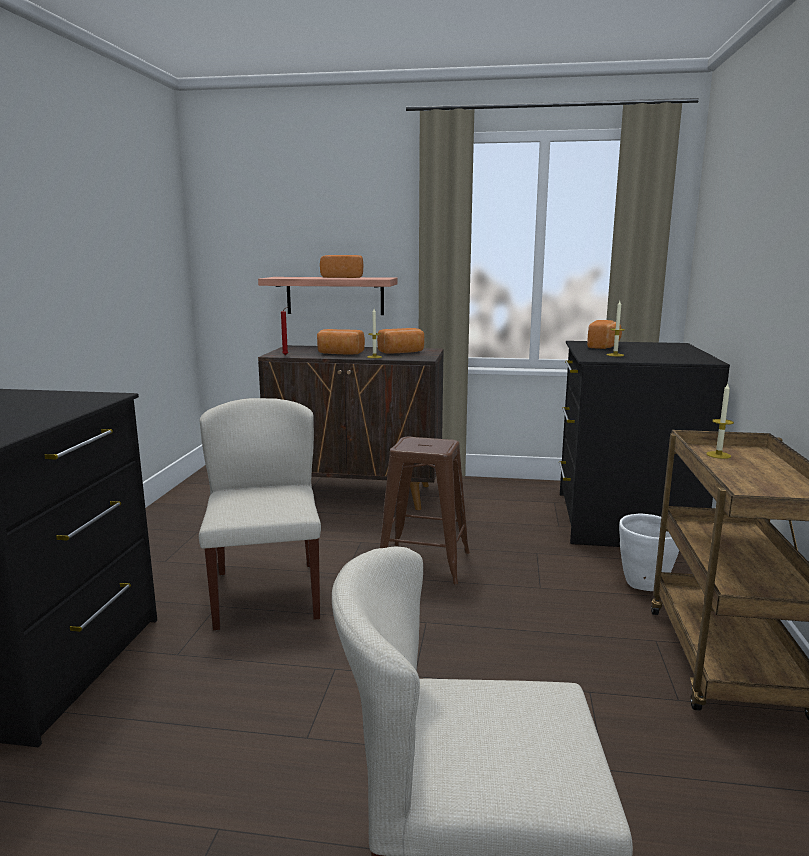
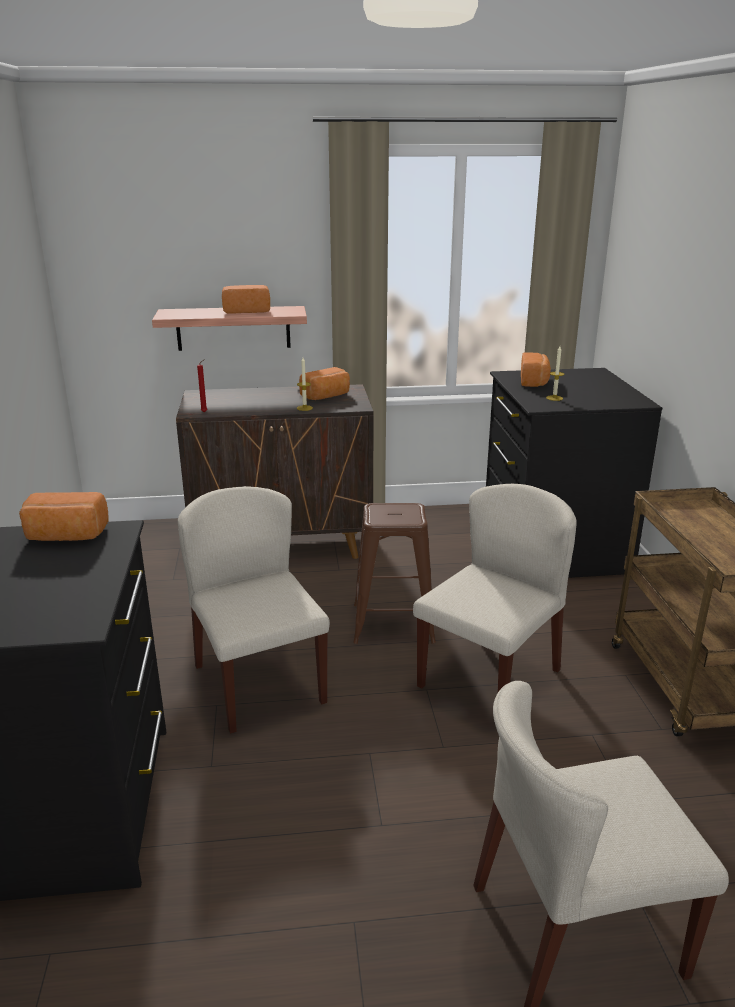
camera: 15 degrees left, 10 degrees up
bread [317,329,365,354] -> bread moved to [19,492,109,541]
white planter [619,514,679,591] -> none
candle [706,384,734,459] -> none
none -> beige chair [413,484,577,692]

